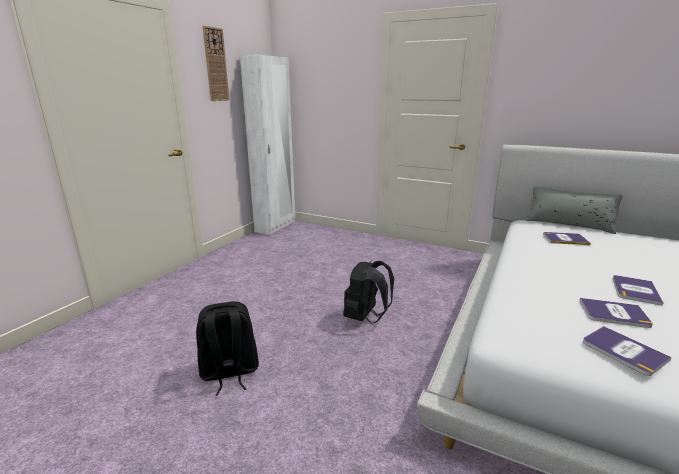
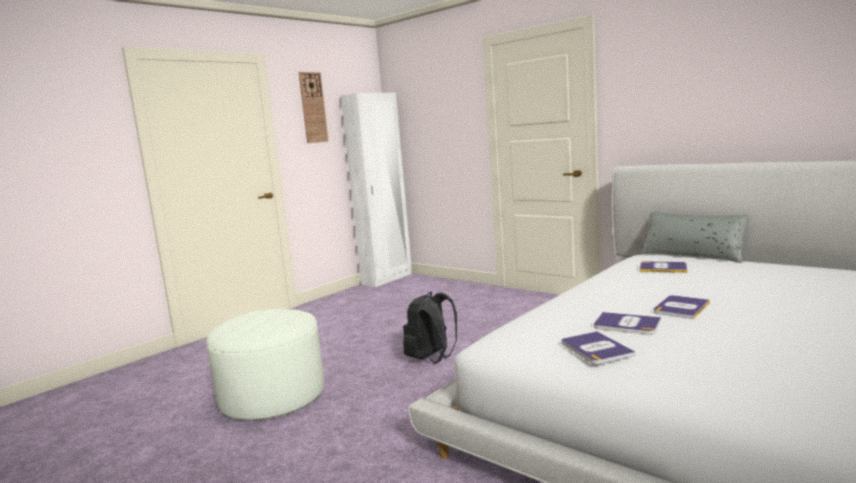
camera: 15 degrees right, 10 degrees down
black backpack [196,301,259,396] -> white ottoman [206,309,324,420]

